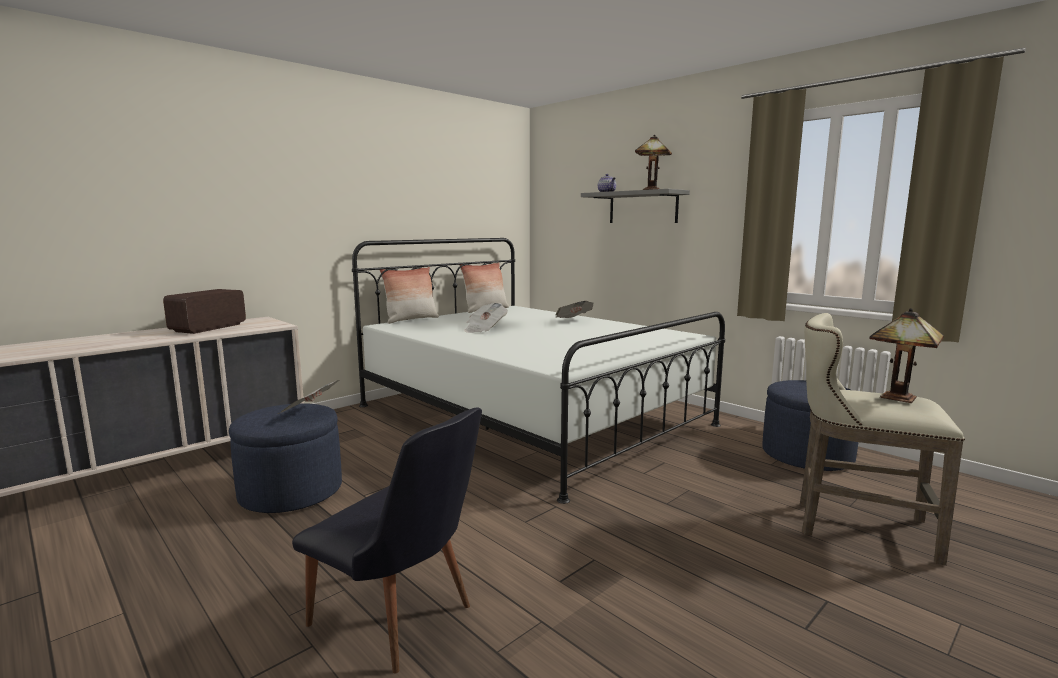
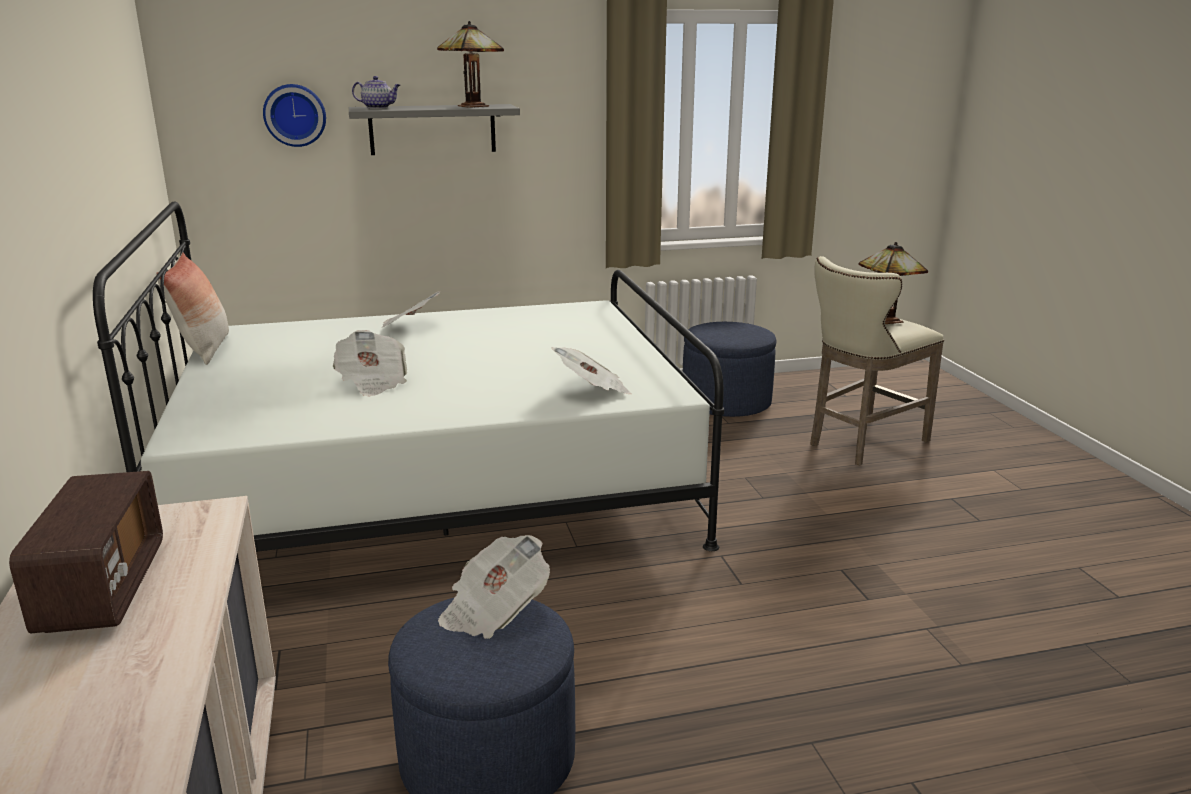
camera: 60 degrees left, 10 degrees up
radio [163,289,246,334] -> radio turned 150 degrees counterclockwise [9,471,163,633]
black chair [292,407,482,674] -> none
pillow [380,267,439,324] -> none
none -> wall clock [263,84,326,147]
none -> newspaper [552,347,631,394]

